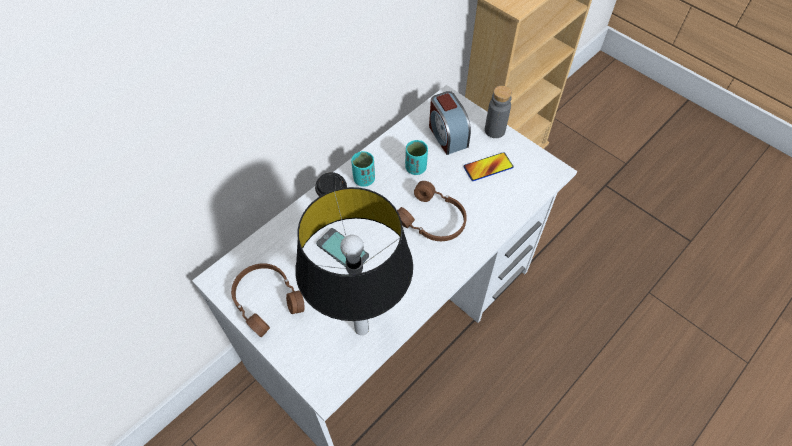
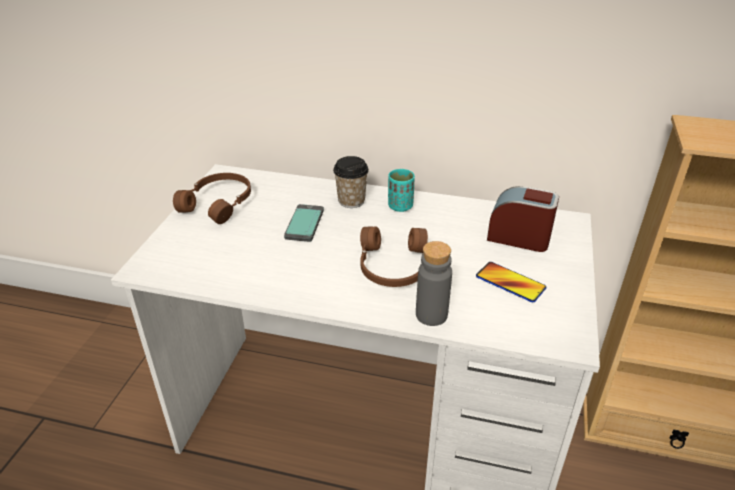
camera: 60 degrees right, 20 degrees down
table lamp [295,187,413,335] -> none
turquoise cup [405,140,428,175] -> none
alarm clock [429,91,471,155] -> alarm clock turned 75 degrees clockwise [487,186,559,252]
grey bottle [485,85,512,138] -> grey bottle moved to [416,241,452,326]

